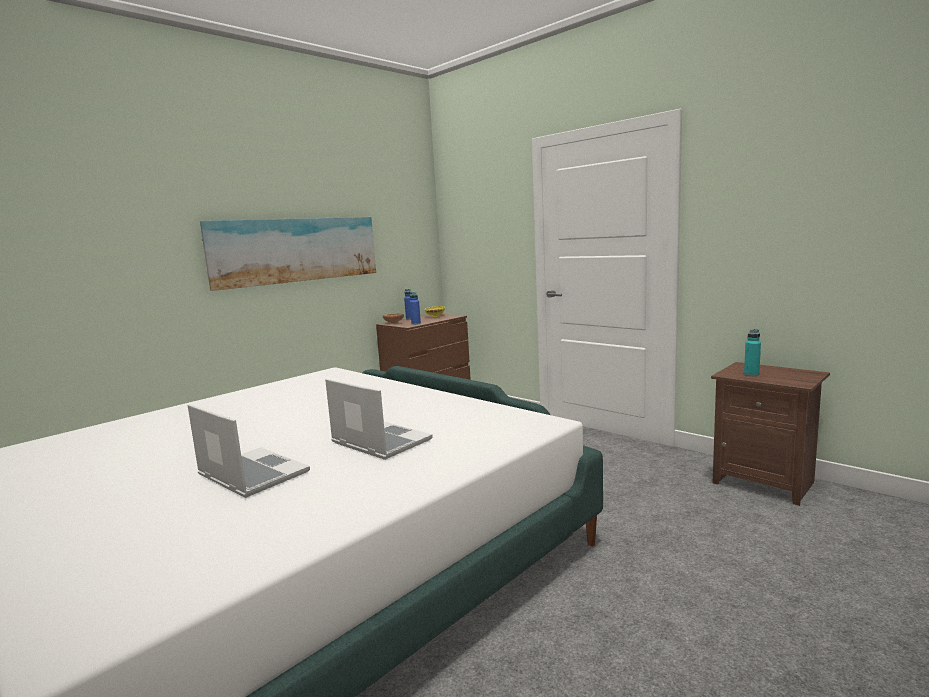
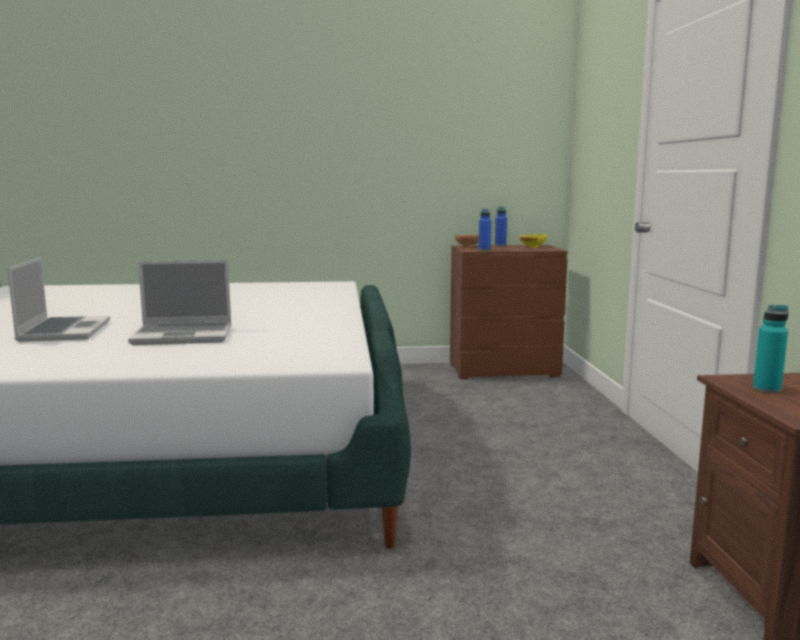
camera: 40 degrees right, 0 degrees up
picture [200,217,376,291] -> none
laptop [325,379,433,460] -> laptop turned 90 degrees clockwise [128,260,231,345]

